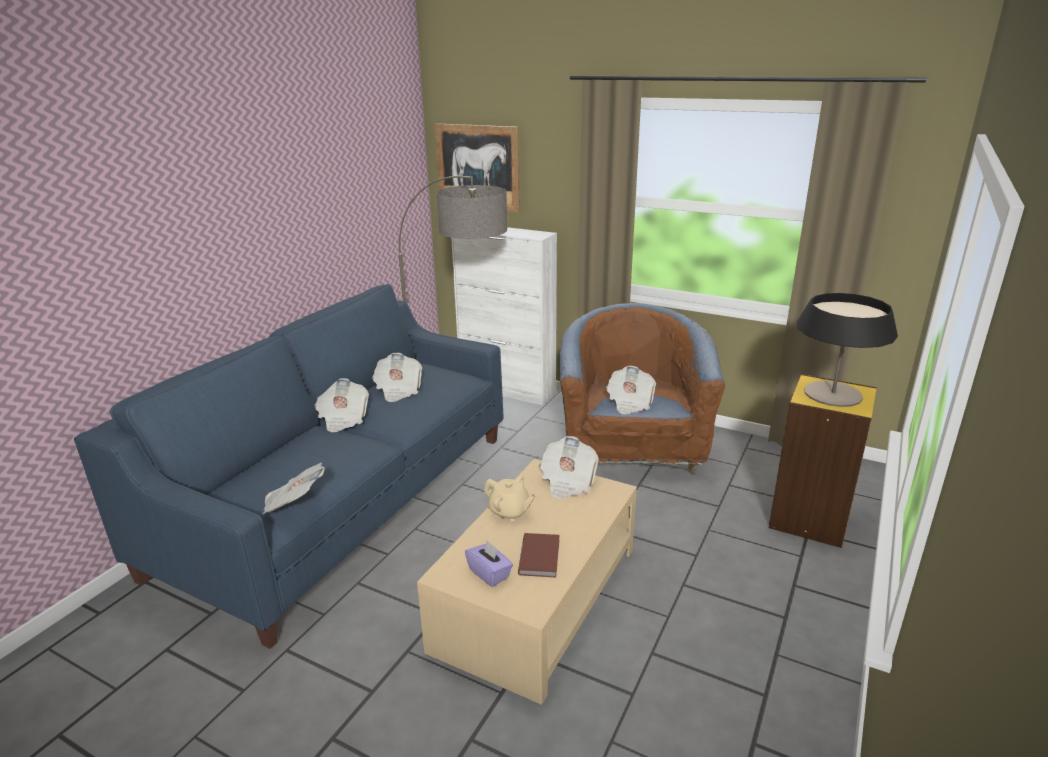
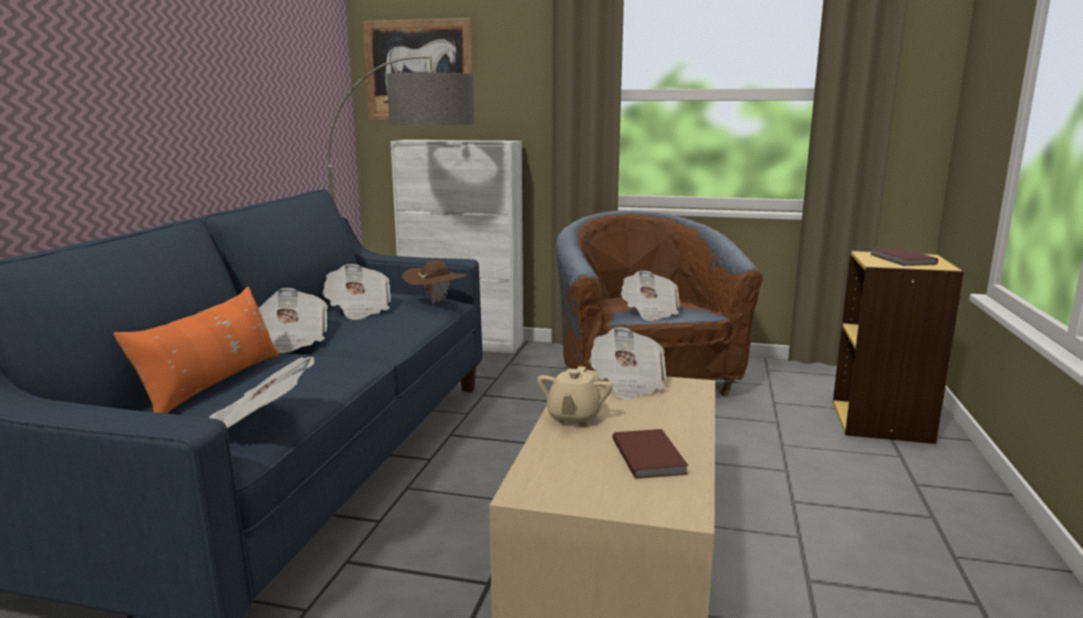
camera: 15 degrees left, 10 degrees down
purple tissue box [465,541,513,587] -> none
beige teapot [484,475,536,522] -> beige teapot turned 90 degrees clockwise [537,366,612,427]
table lamp [797,293,898,407] -> brown book [871,248,938,266]
none -> orange pillow [114,287,280,414]
none -> brown hat [402,260,468,304]

